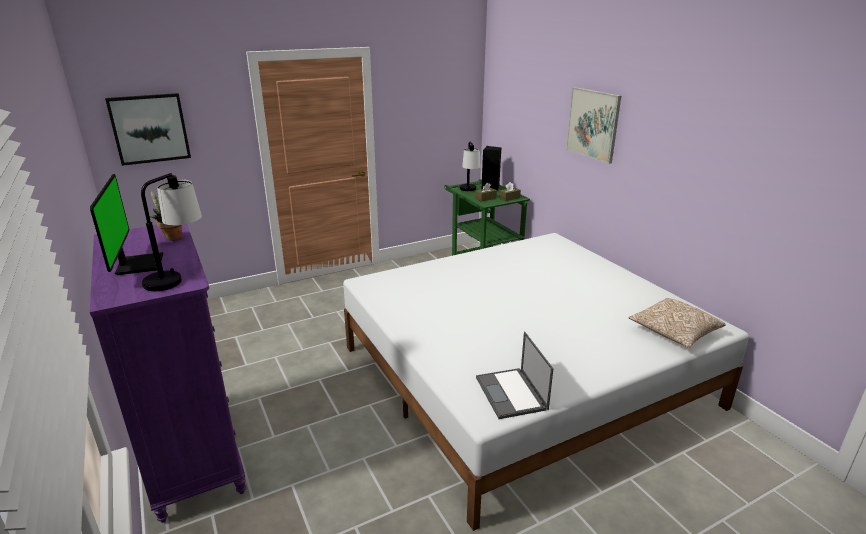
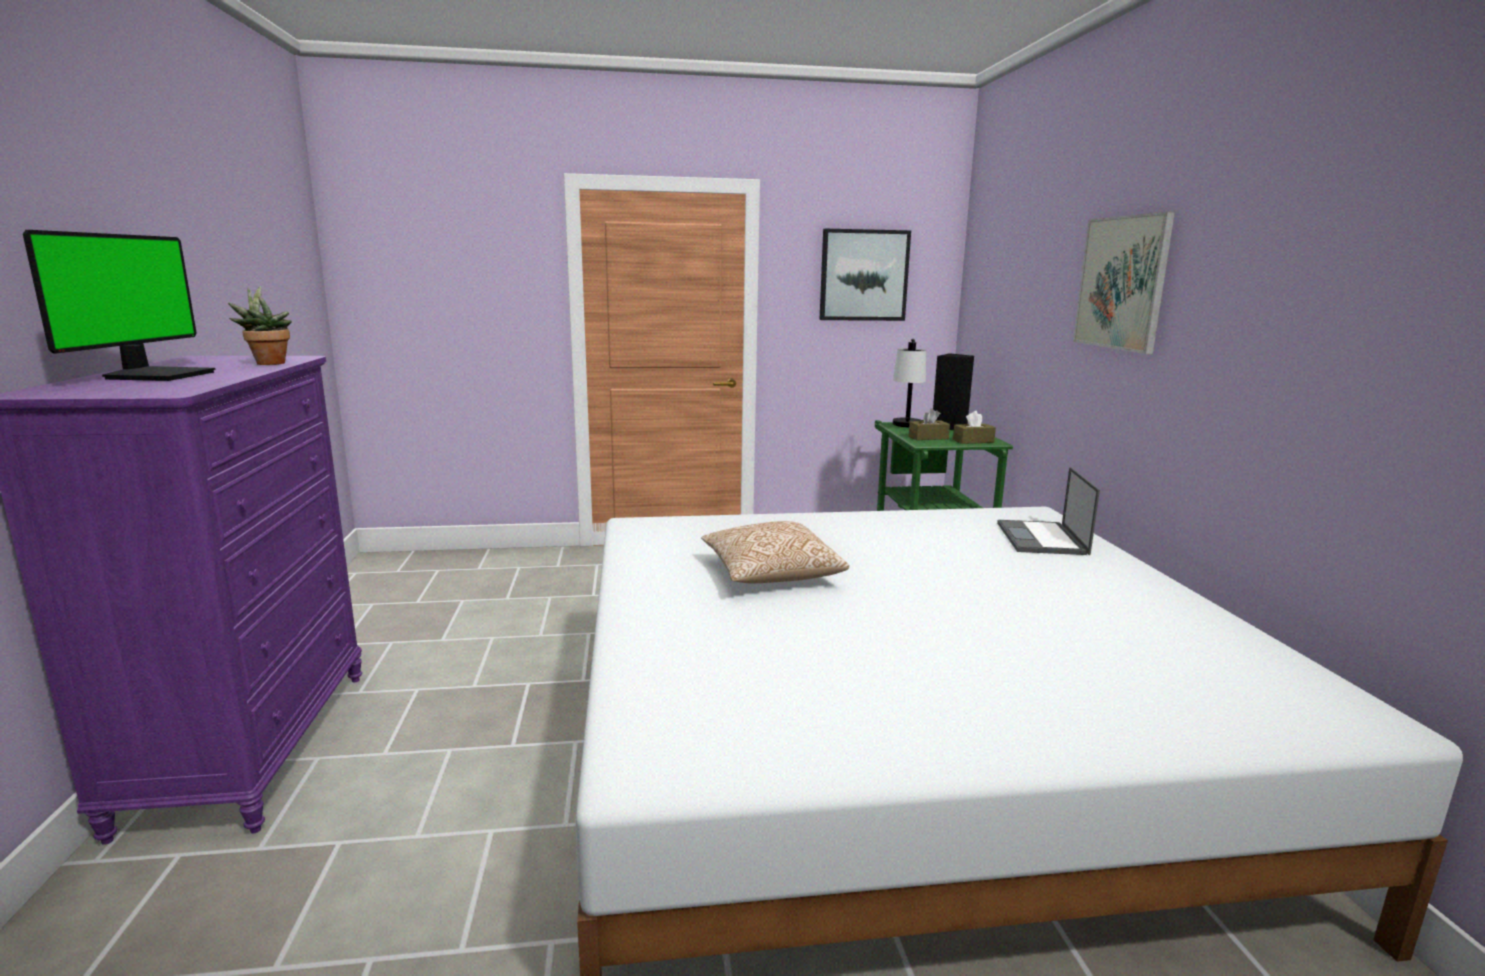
camera: 20 degrees right, 10 degrees down
picture [105,93,191,166] -> picture moved to [820,229,911,321]
table lamp [141,173,202,291] -> none
laptop [476,332,554,419] -> laptop moved to [997,467,1100,555]
pillow [629,298,726,348] -> pillow moved to [701,521,849,583]

